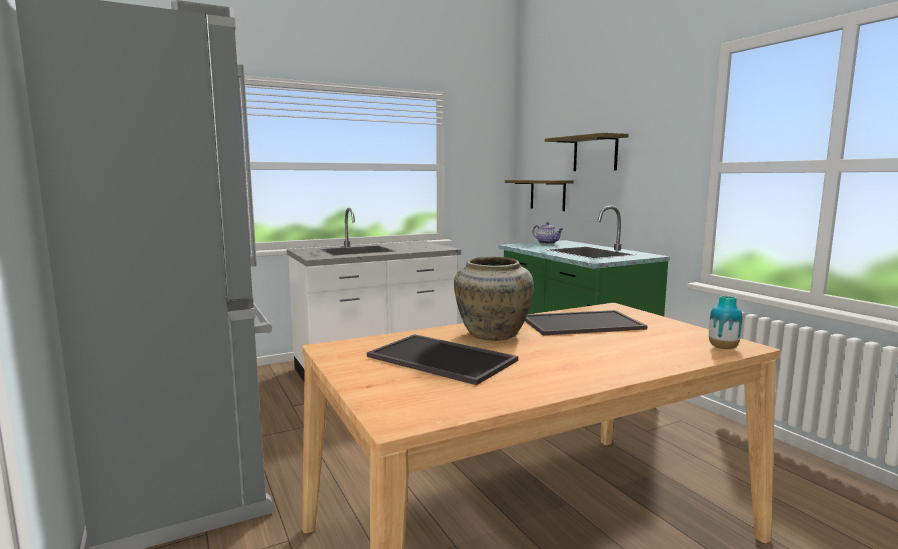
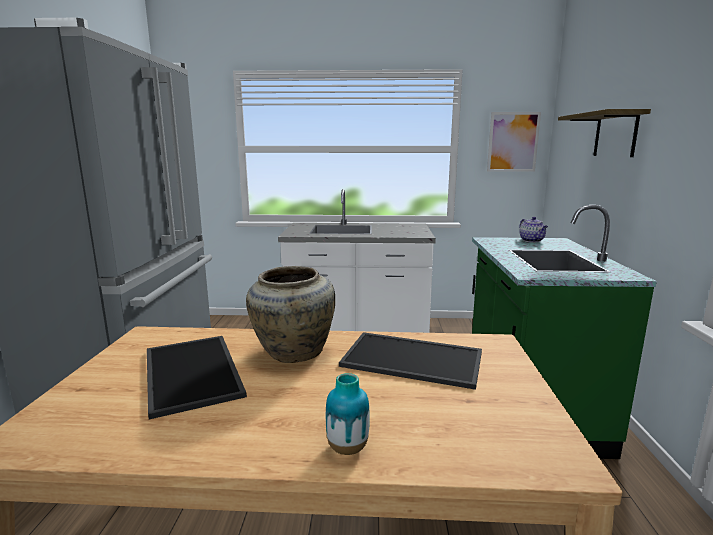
camera: 30 degrees right, 5 degrees up
shelf [505,180,574,211] -> none
vase [709,295,743,349] -> vase moved to [326,373,370,455]
none -> picture [487,112,541,172]

